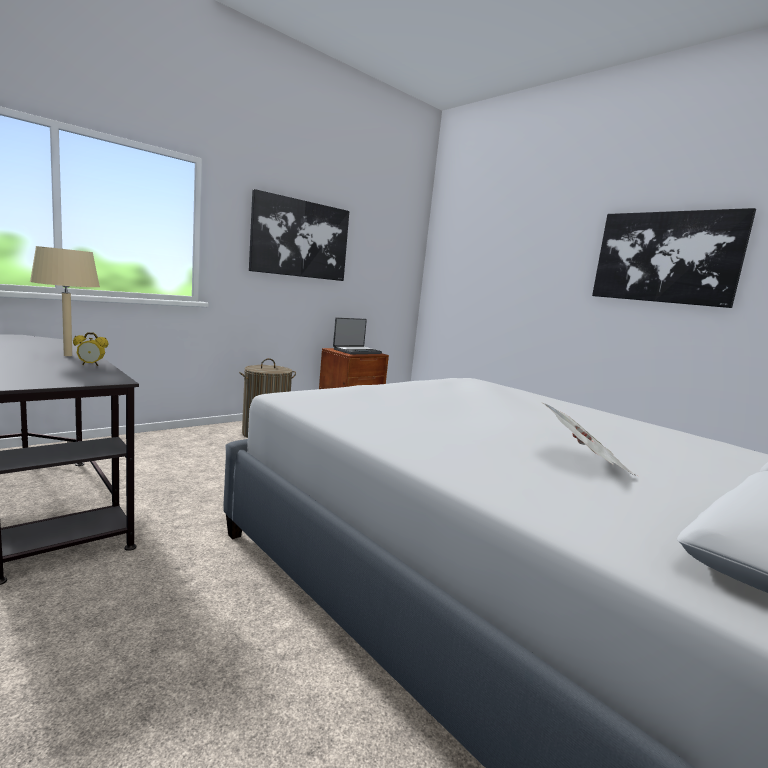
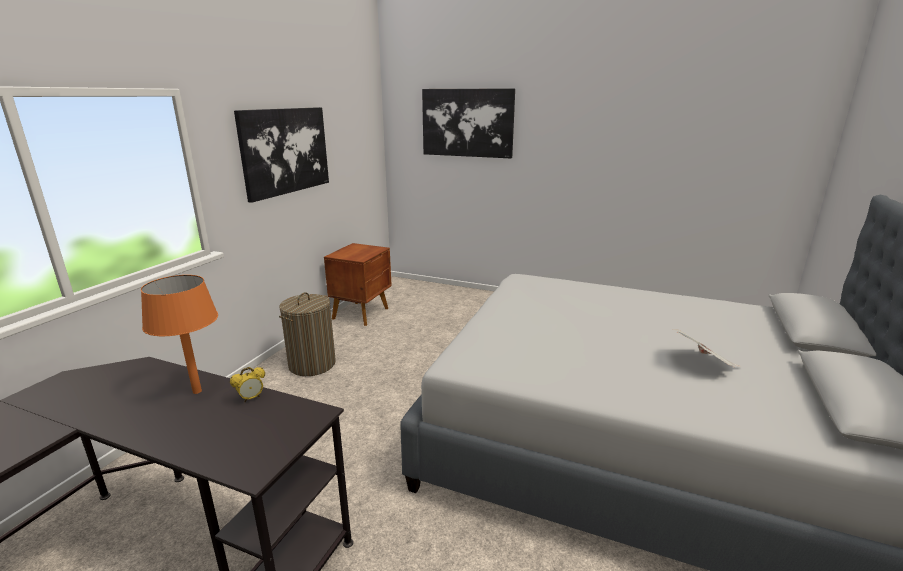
camera: 25 degrees left, 10 degrees up
beige table lamp [30,246,100,356] -> orange table lamp [141,275,218,394]
laptop [333,318,382,354] -> none
picture [592,208,756,308] -> picture moved to [422,88,515,158]

